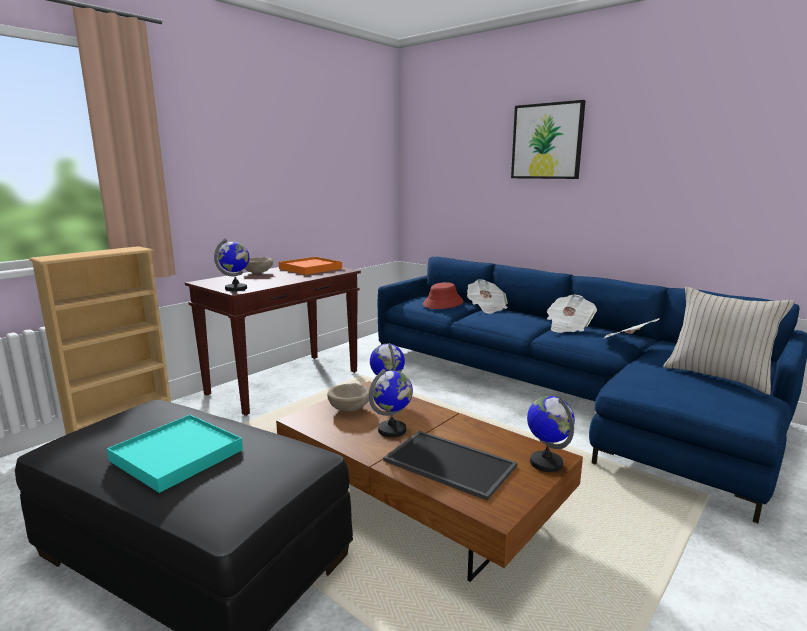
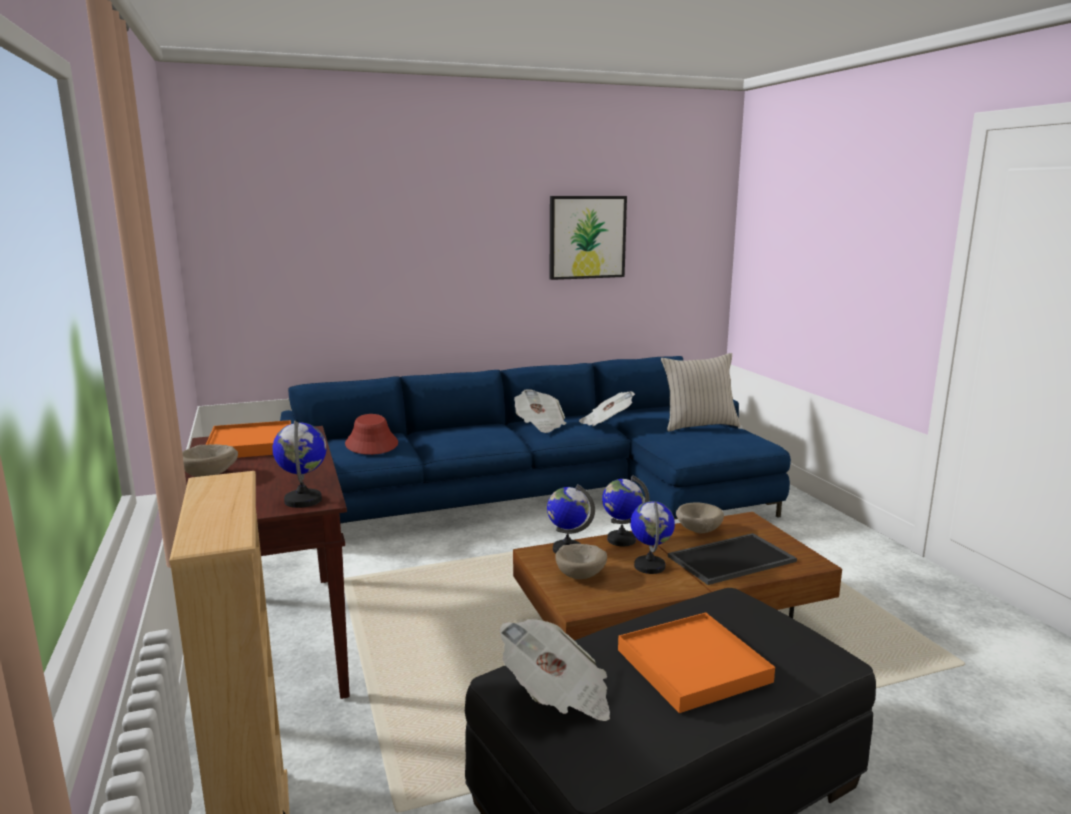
camera: 60 degrees left, 0 degrees up
turquoise tray [107,415,243,493] -> orange tray [618,612,775,713]
newspaper [467,279,508,314] -> newspaper moved to [499,619,610,721]
picture [511,100,586,179] -> picture moved to [550,196,627,280]
globe [527,396,575,472] -> globe moved to [602,475,649,546]
none -> beige bowl [676,503,724,533]

